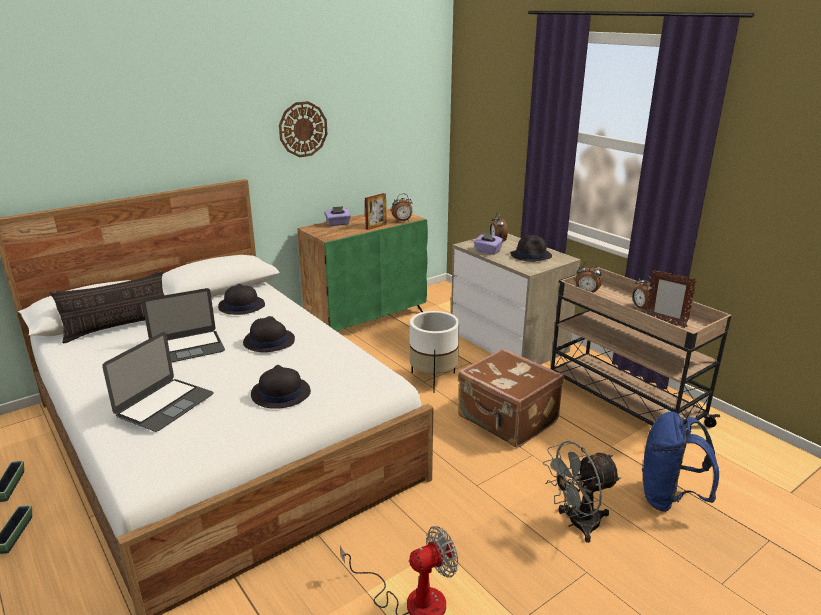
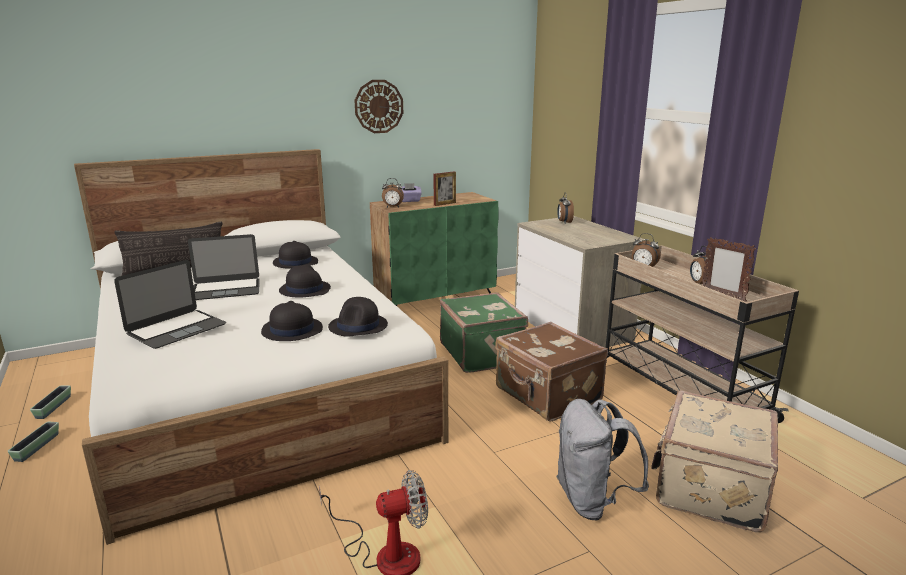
camera: 10 degrees right, 5 degrees down
alarm clock [391,194,412,222] -> alarm clock moved to [382,178,404,207]
white planter [410,311,459,393] -> green suitcase [440,292,528,373]
purple tissue box [474,232,503,255] -> none
black hat [510,235,552,262] -> black hat moved to [328,297,388,336]
grey fan [543,441,621,543] -> grey backpack [556,399,649,521]
blue backpack [642,411,719,512] -> beige suitcase [651,390,778,532]

